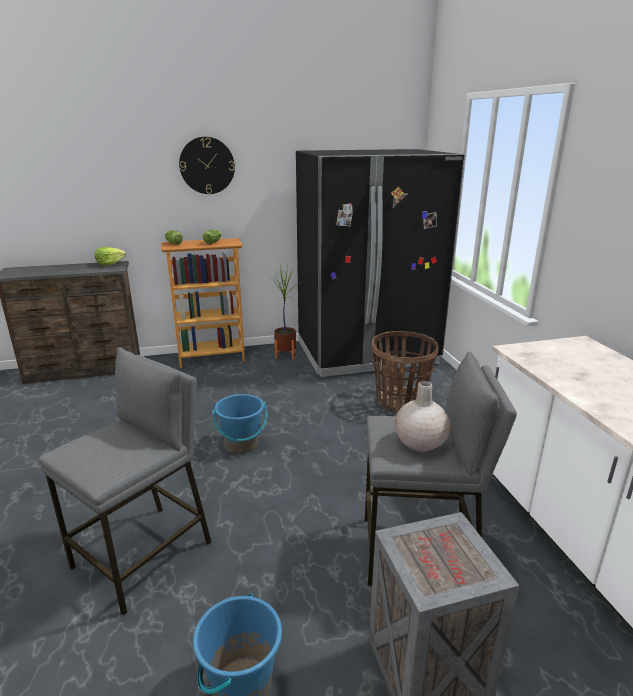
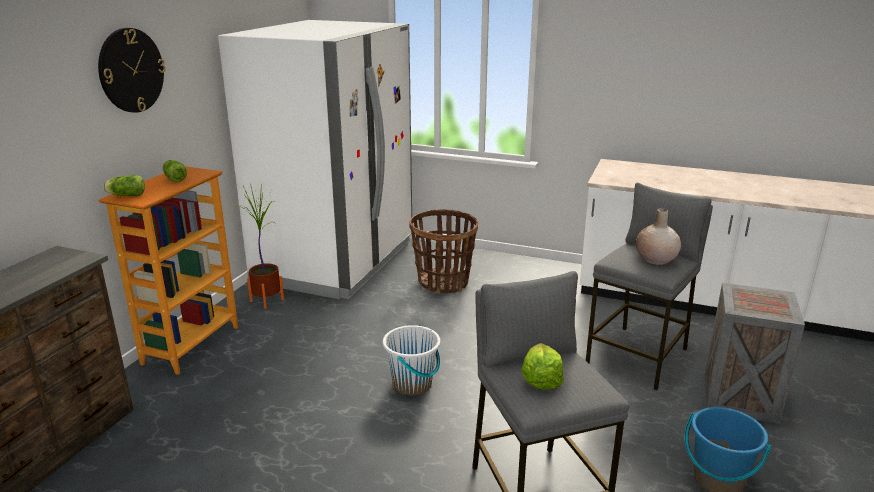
camera: 55 degrees left, 0 degrees up
lettuce [95,247,126,265] -> lettuce moved to [522,343,564,389]
blue bucket [212,394,267,453] -> white bucket [383,325,440,395]
black fridge [296,149,465,377] -> white fridge [218,20,412,299]

